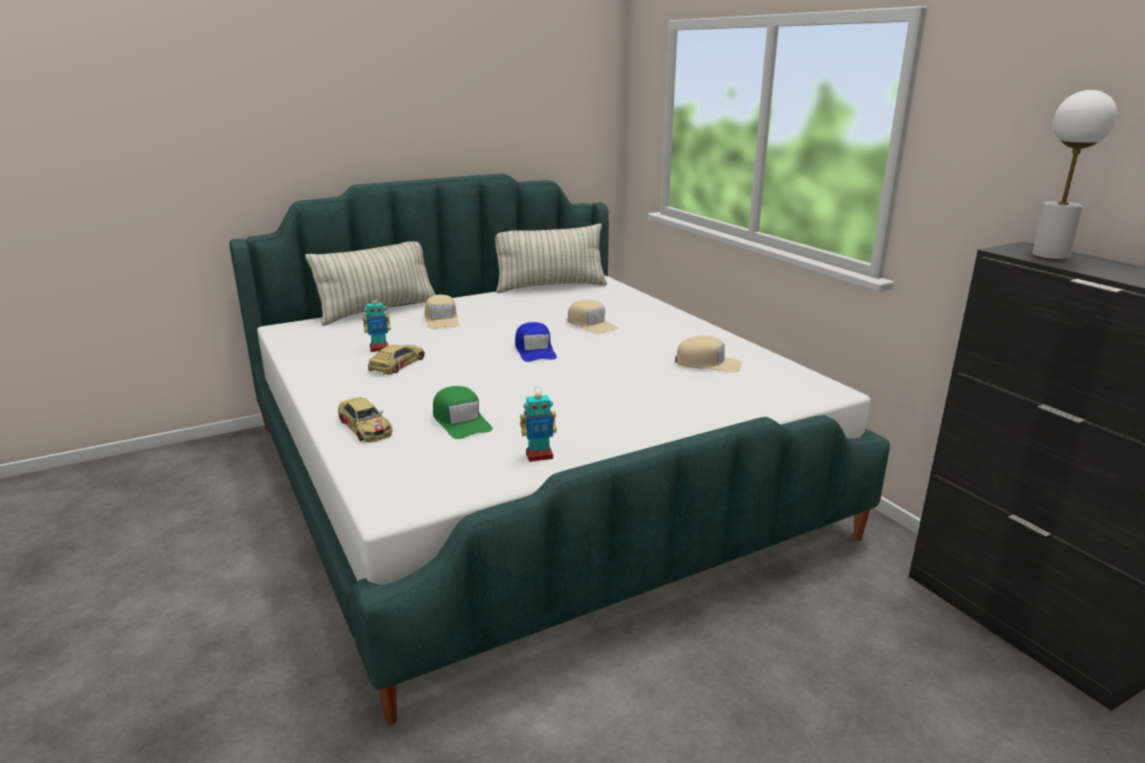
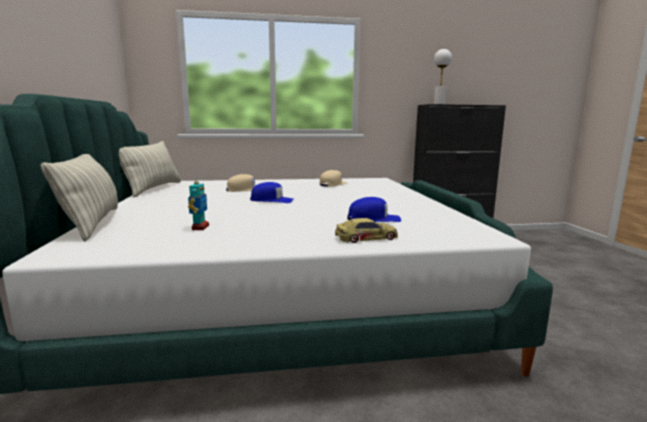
camera: 70 degrees left, 10 degrees down
toy car [368,345,425,375] -> none
beige cap [425,295,460,329] -> none
green cap [433,386,493,439] -> blue cap [347,197,401,222]
toy robot [520,387,557,462] -> none

